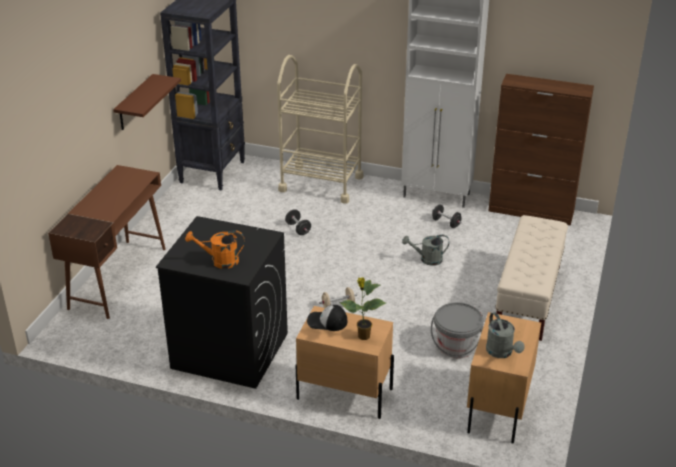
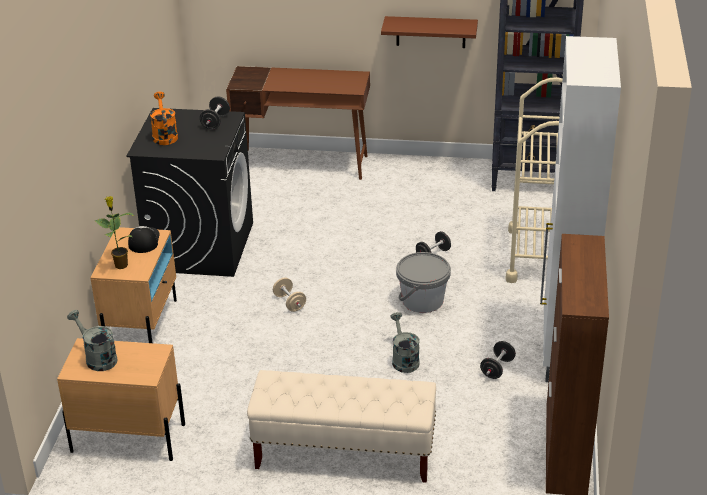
camera: 80 degrees right, 0 degrees up
grey bucket [431,302,484,358] -> grey bucket moved to [396,252,451,313]
grey watering can [486,312,525,358] -> grey watering can turned 75 degrees clockwise [67,310,118,371]
none -> black dumbbell [200,97,230,130]

